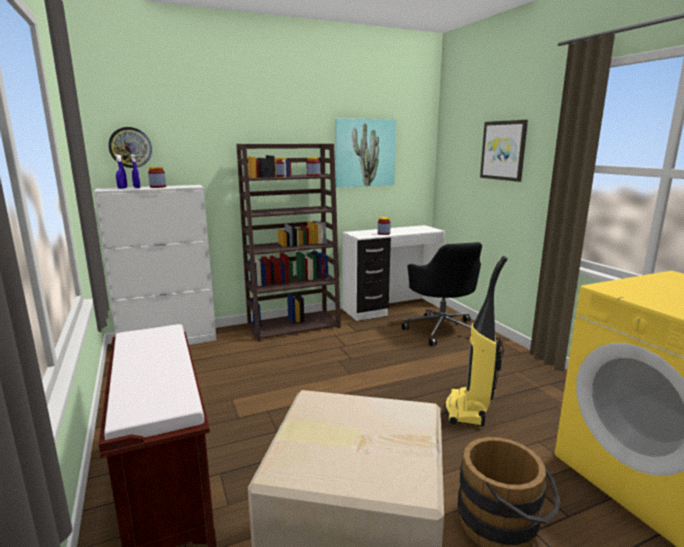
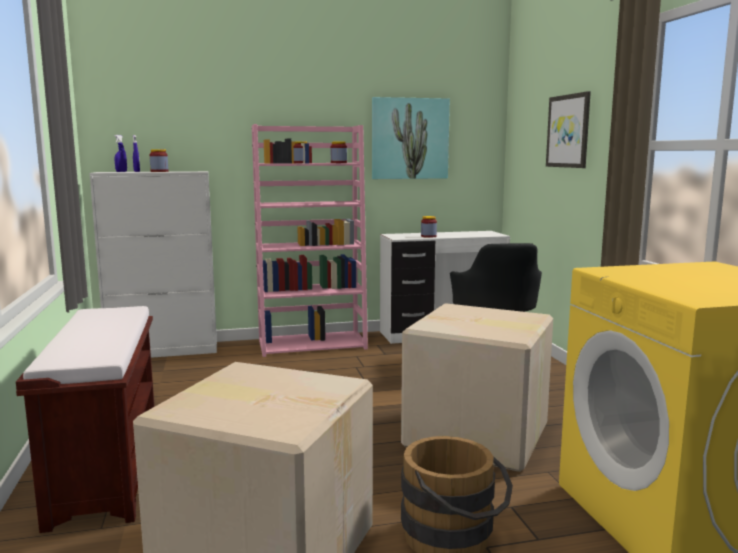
camera: 10 degrees right, 5 degrees down
wall clock [108,127,152,168] -> none
brown bookcase [236,144,341,342] -> pink bookcase [252,124,368,357]
vacuum cleaner [445,256,508,426] -> cardboard box [401,303,553,472]

